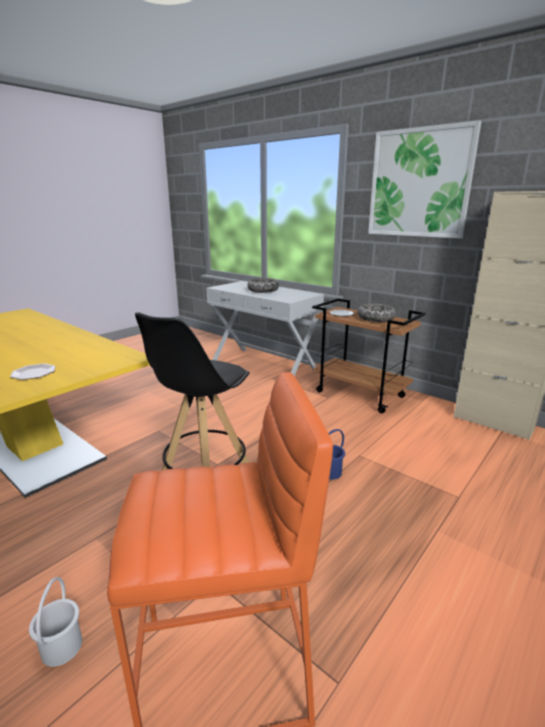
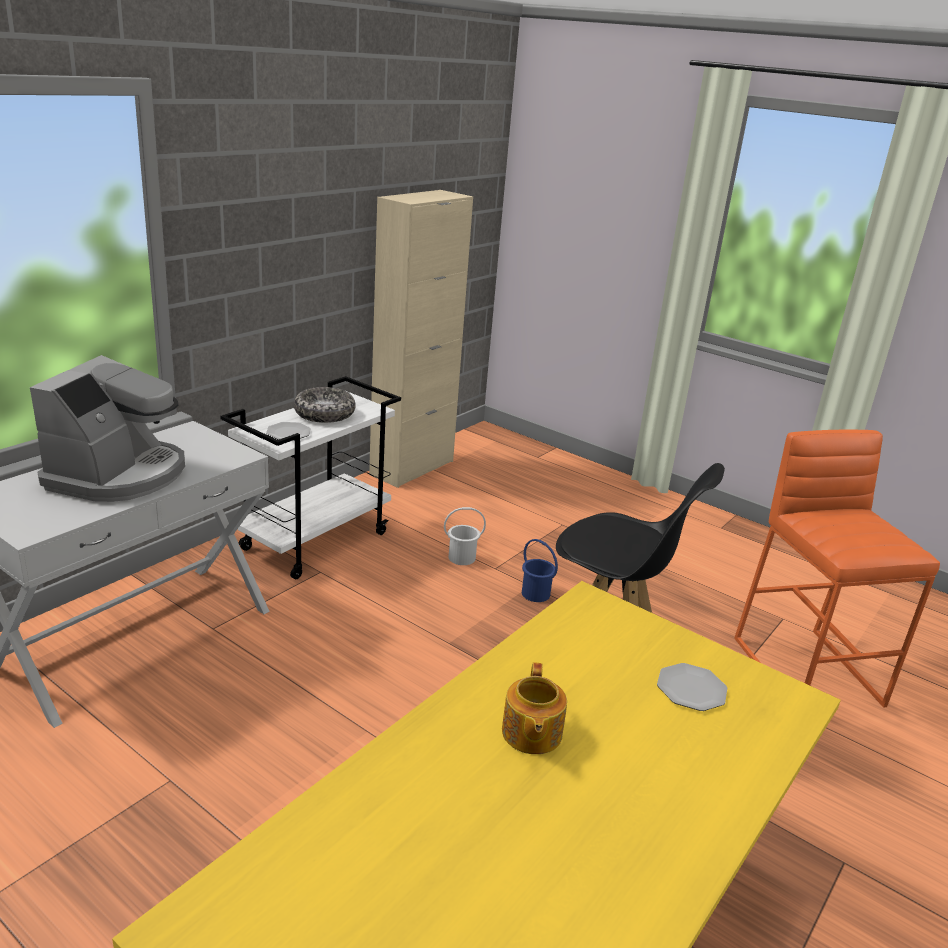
camera: 95 degrees left, 5 degrees up
white bucket [29,577,82,667] -> white bucket moved to [444,507,486,565]
bowl [247,278,279,293] -> coffee machine [30,355,185,502]
brown cart [312,298,426,413] -> white cart [220,376,401,579]
picture [368,120,482,238] -> none
none -> teapot [502,662,567,754]

